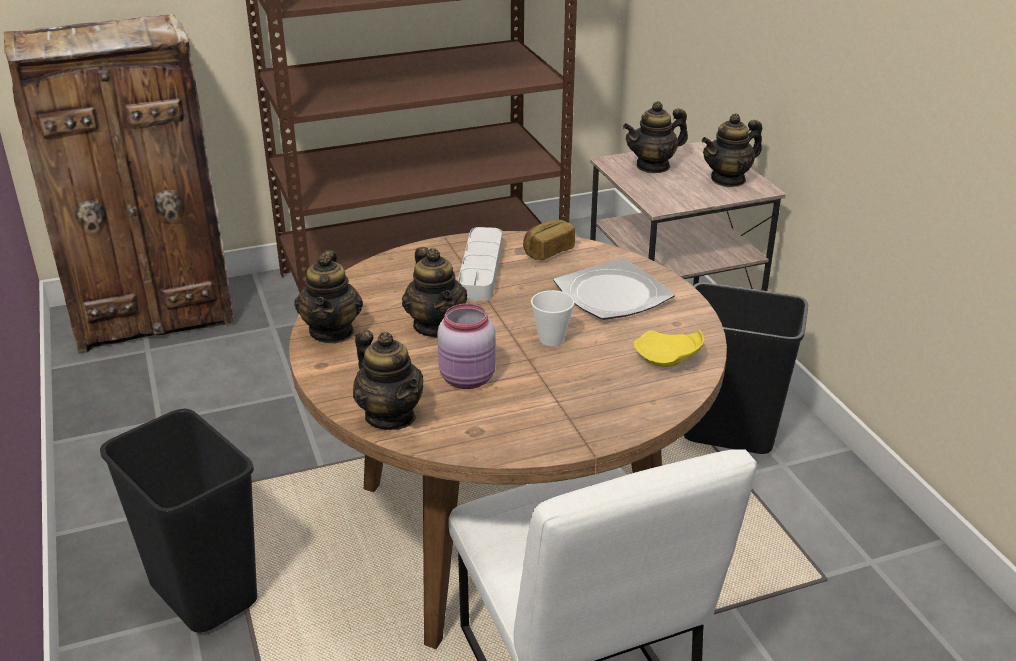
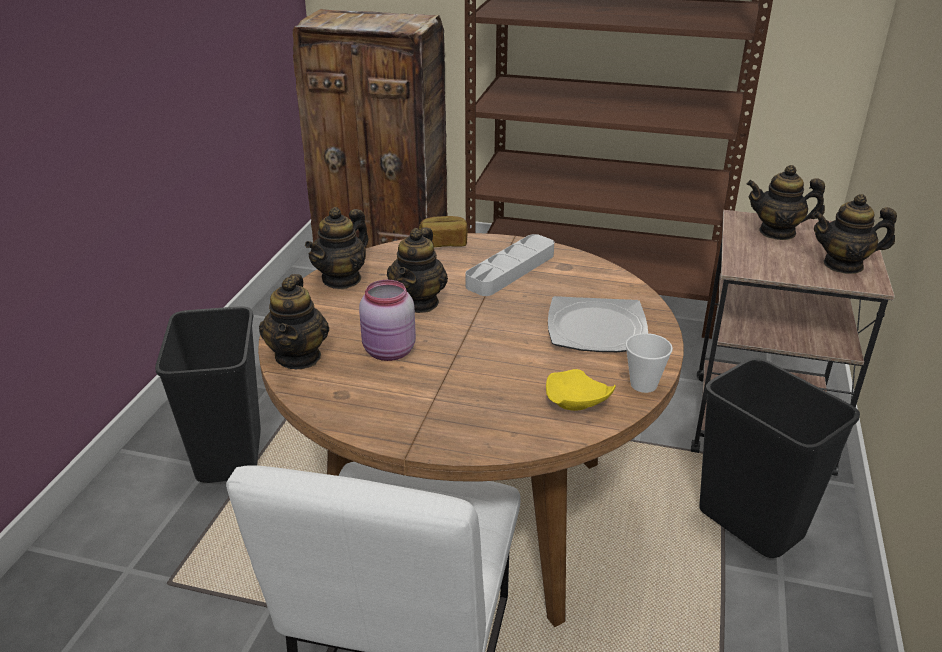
camera: 35 degrees right, 0 degrees up
bread [523,219,575,261] -> bread moved to [419,216,468,247]
cup [531,290,575,346] -> cup moved to [625,333,673,393]

